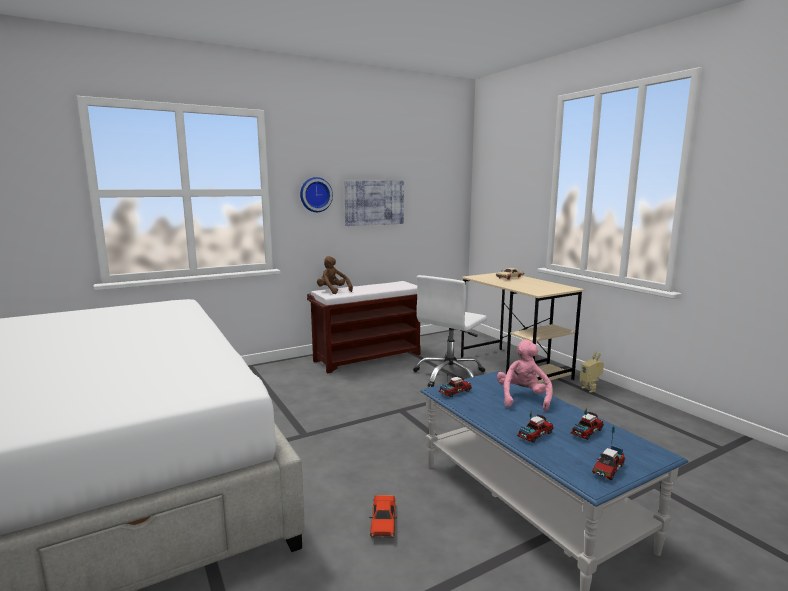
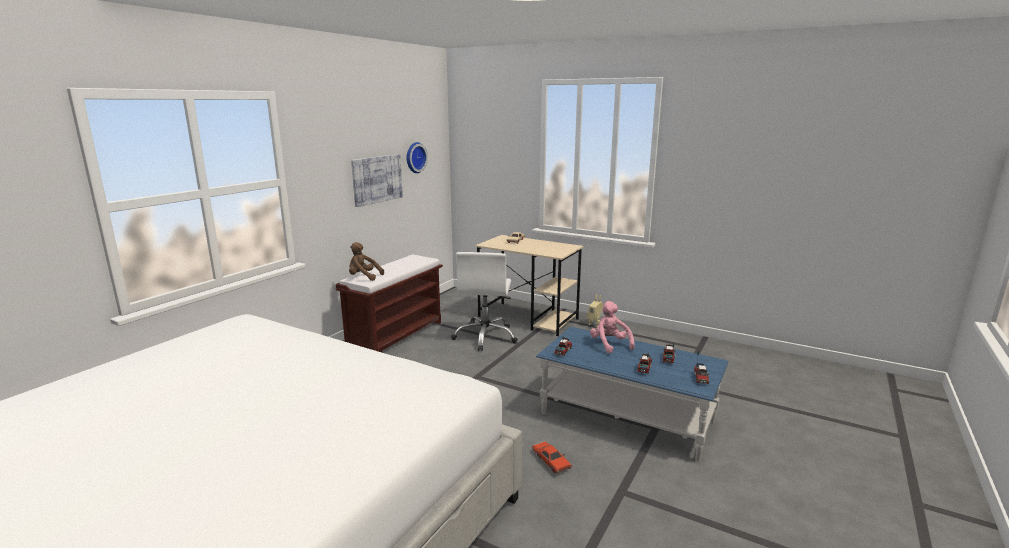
camera: 30 degrees left, 5 degrees up
wall clock [300,177,333,212] -> wall clock moved to [407,142,428,173]

